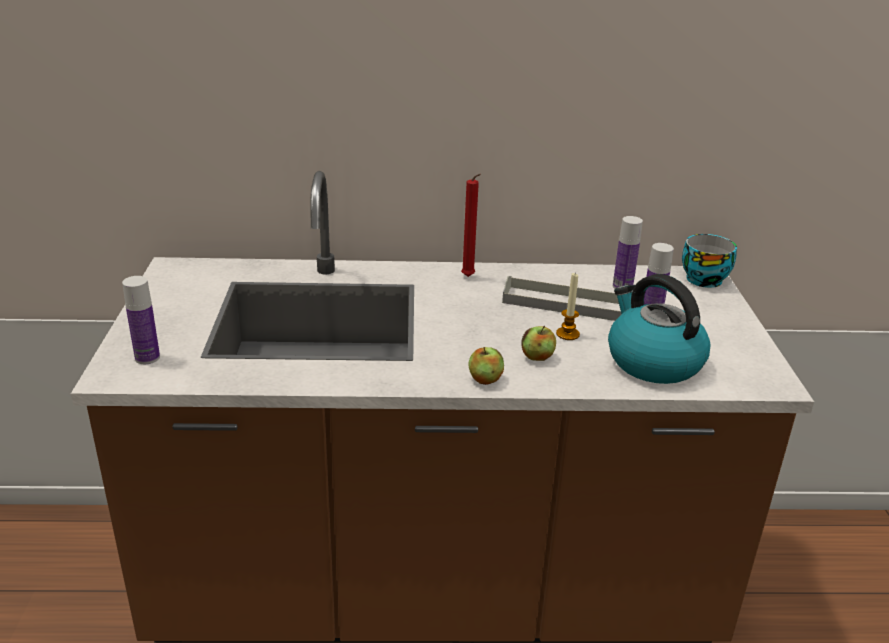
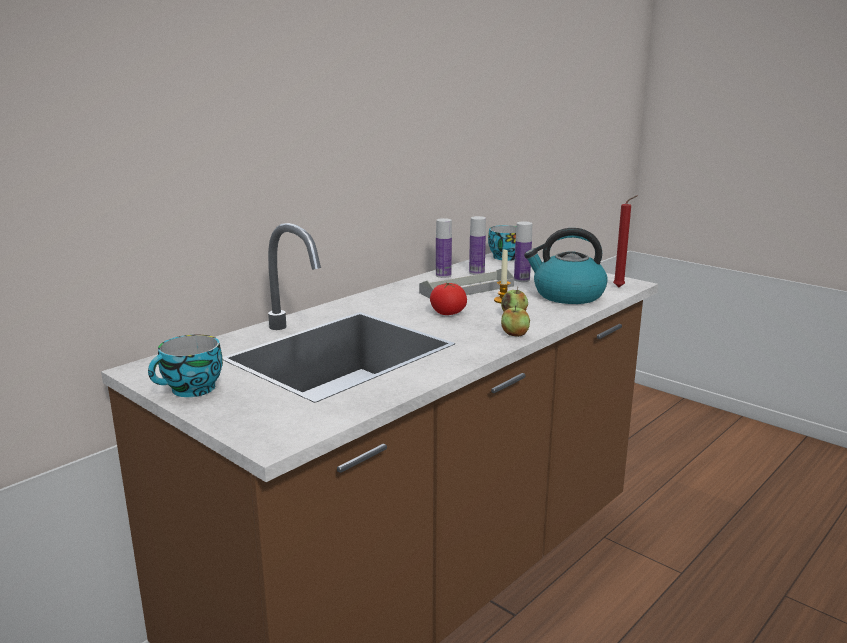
camera: 45 degrees left, 10 degrees down
bottle [122,276,160,364] -> bottle moved to [436,218,452,278]
red candle [461,174,481,277] -> red candle moved to [613,195,638,288]
none -> cup [148,335,223,397]
none -> tomato [430,282,467,315]

